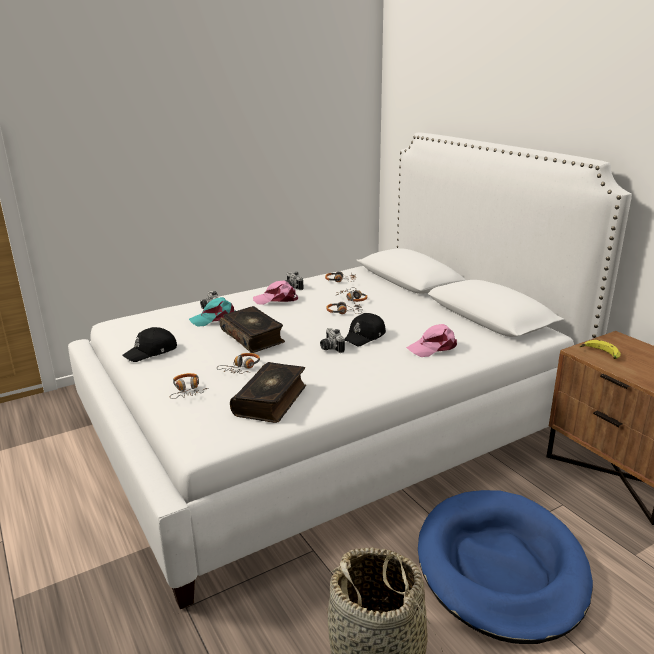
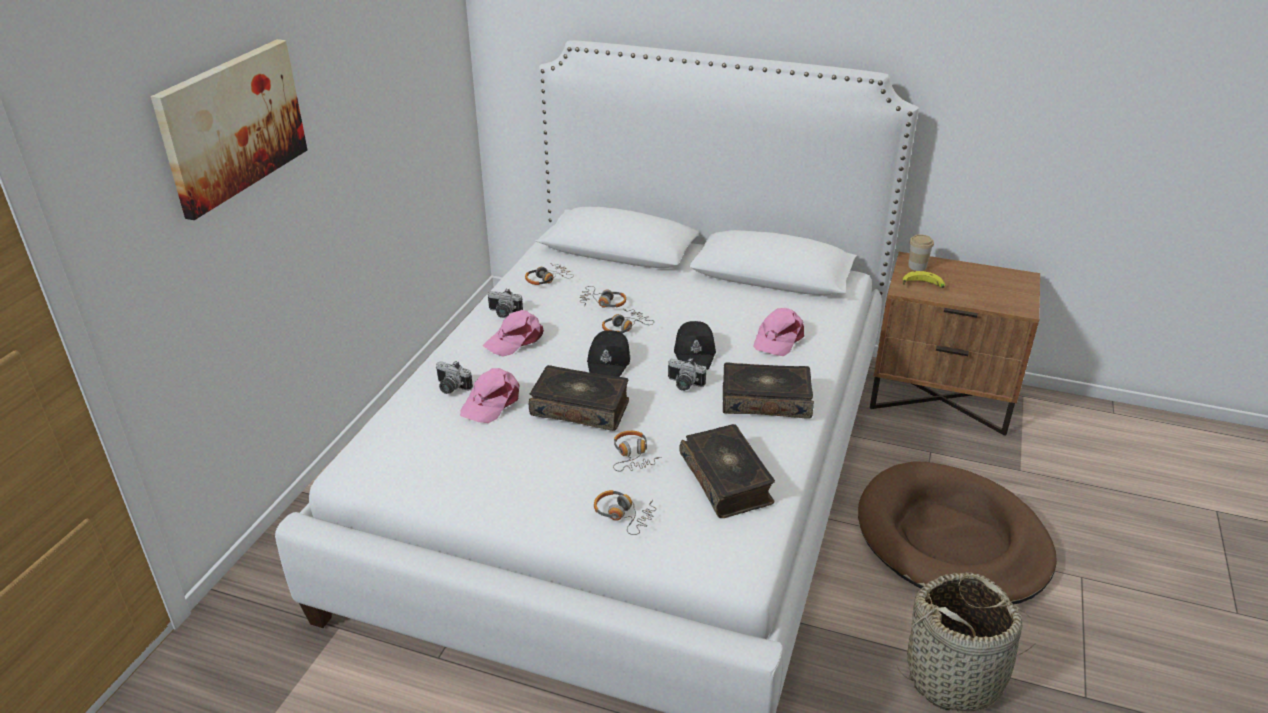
camera: 40 degrees left, 10 degrees up
black cap [122,327,177,362] -> black cap moved to [587,330,630,377]
turquoise cap [189,297,235,326] -> pink cap [460,368,520,423]
blue dog bed [418,490,593,644] -> brown dog bed [858,461,1057,604]
none -> picture [151,39,307,220]
none -> book [723,363,814,419]
none -> cup [908,234,934,271]

